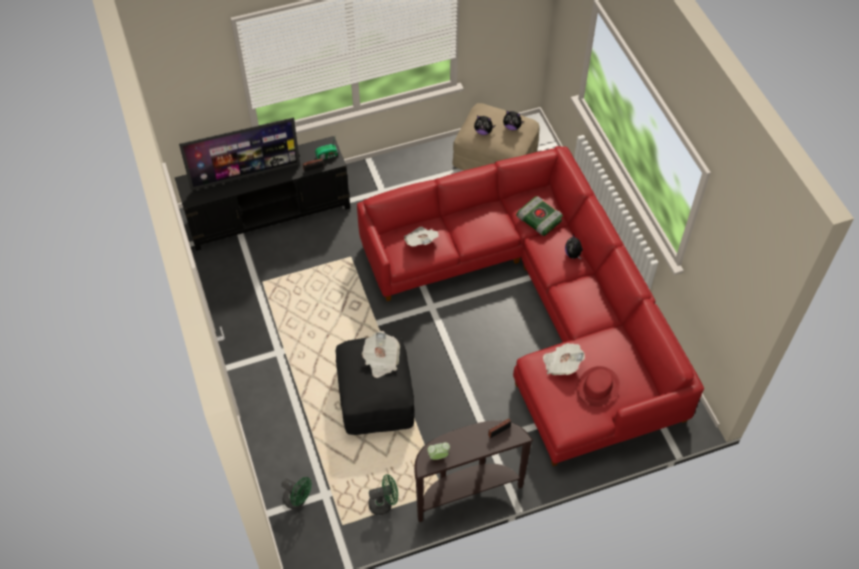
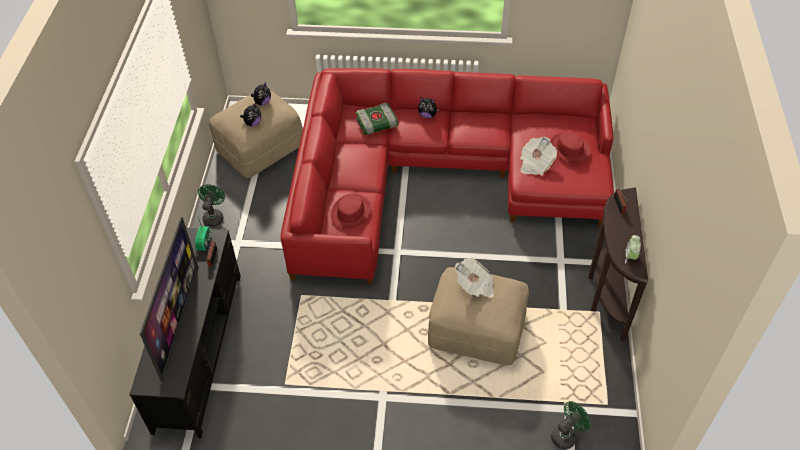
camera: 65 degrees left, 5 degrees down
black ottoman [336,335,415,435] -> beige ottoman [428,267,529,365]
green fan [368,474,398,515] -> green fan moved to [198,184,225,227]
newspaper [404,226,439,246] -> red hat [330,194,371,229]

